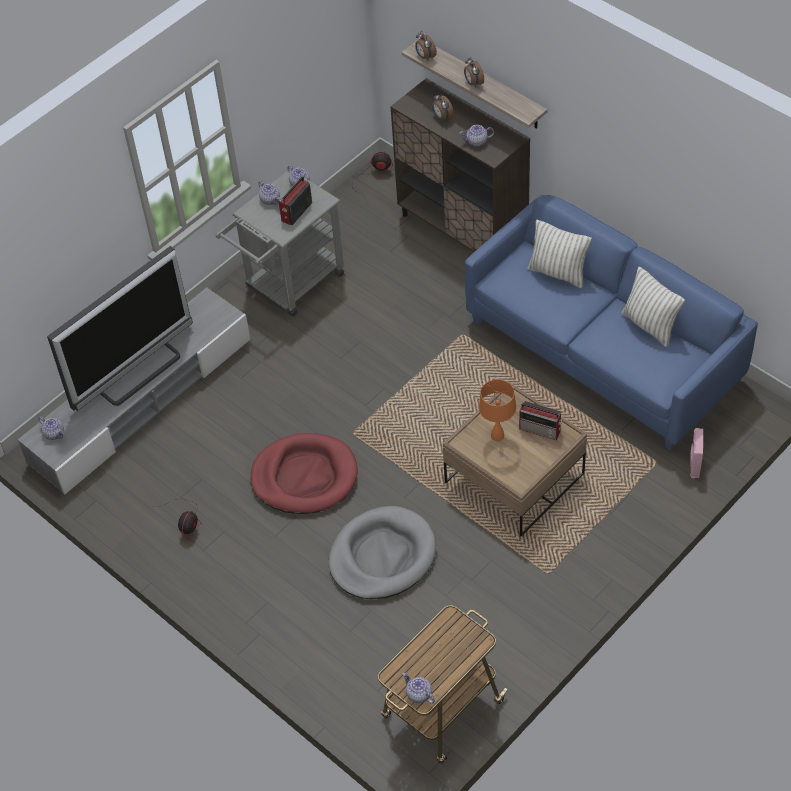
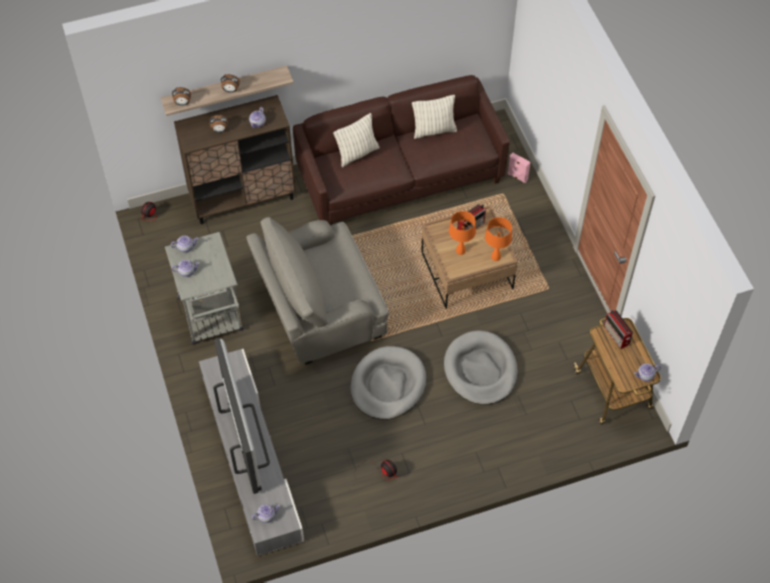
camera: 65 degrees left, 5 degrees up
red dog bed [250,433,358,514] -> grey dog bed [351,346,426,420]
radio [279,176,312,225] -> radio moved to [604,310,633,349]
blue sofa [465,195,758,451] -> brown sofa [293,75,510,225]
none -> grey armchair [246,217,389,365]
none -> orange table lamp [485,217,512,261]

